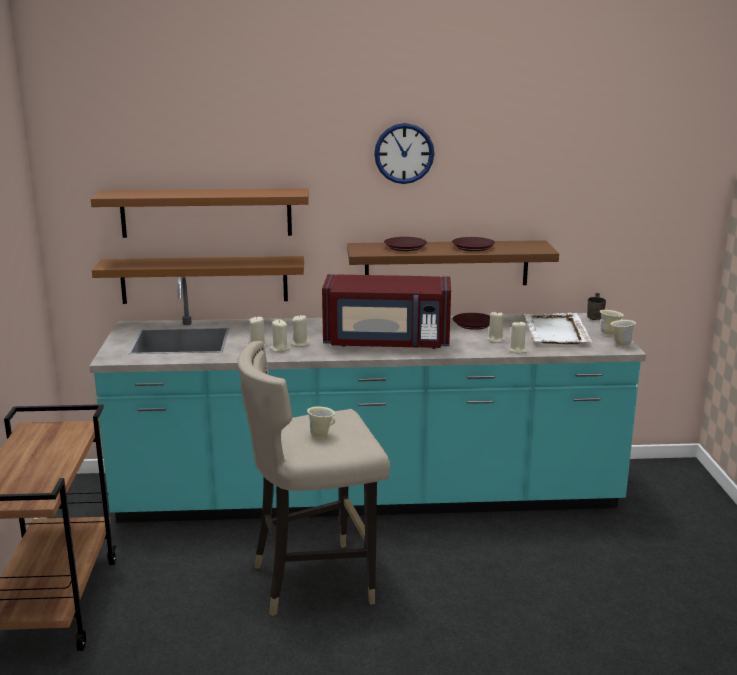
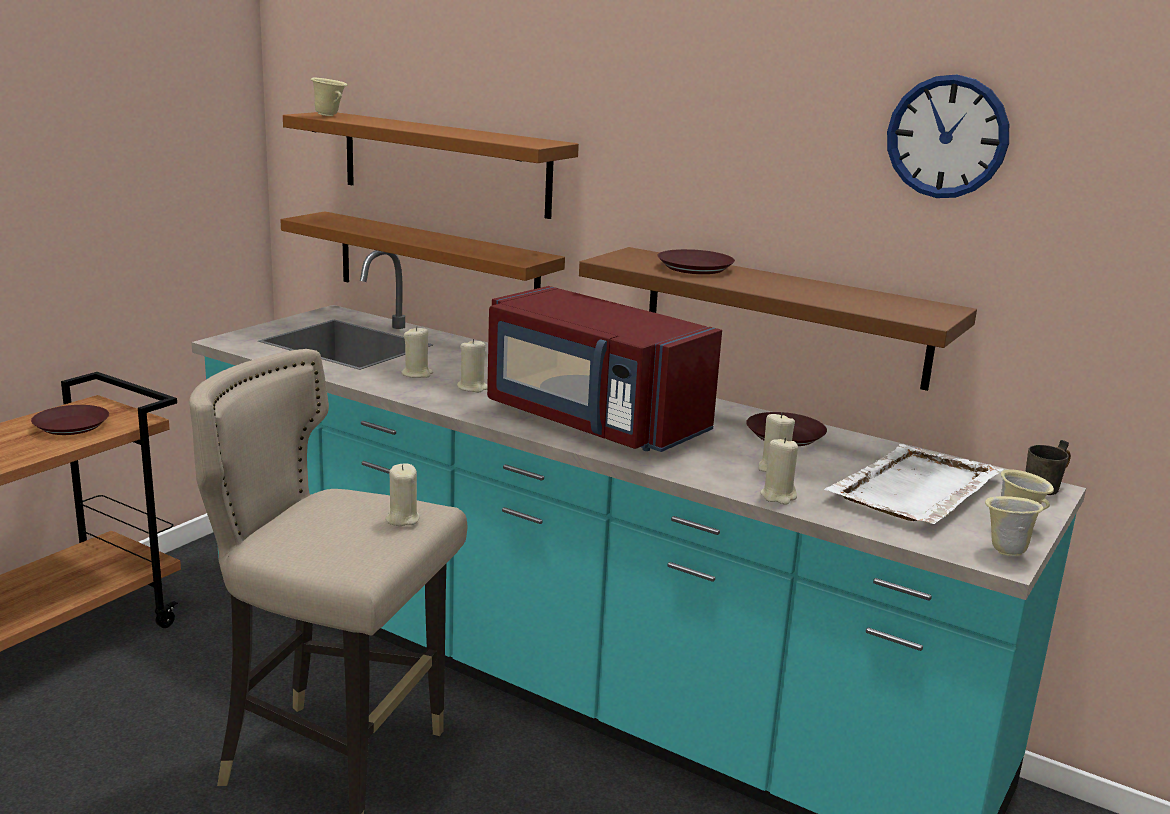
camera: 35 degrees right, 0 degrees up
beige candle [270,319,290,352] -> beige candle moved to [386,463,420,526]
beige mug [307,407,335,438] -> beige mug moved to [311,77,347,116]
wall clock [374,123,434,184] -> wall clock moved to [887,74,1009,198]
brown plate [452,237,495,251] -> brown plate moved to [31,405,109,435]

